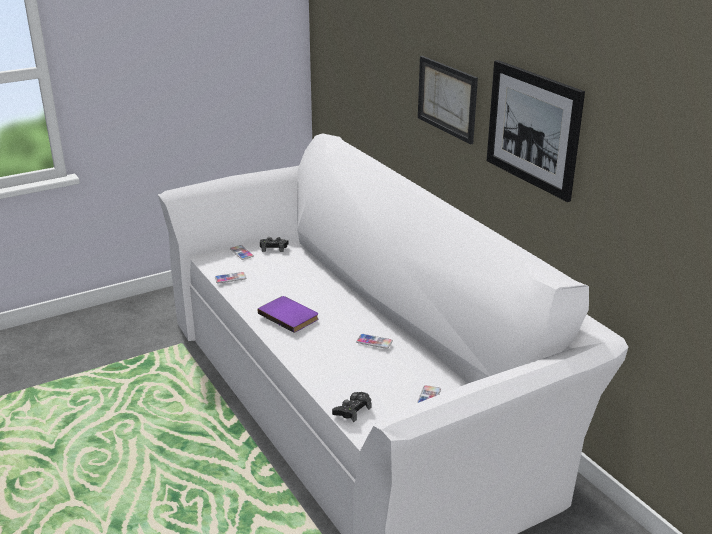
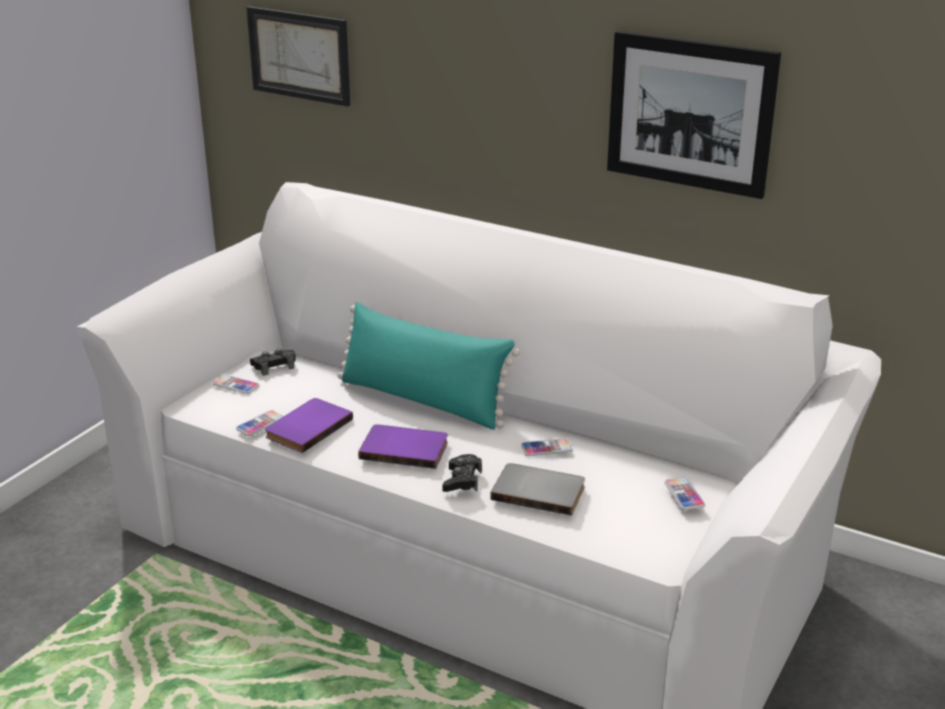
camera: 30 degrees left, 0 degrees up
black game controller [332,392,371,422] -> black game controller moved to [442,454,482,492]
picture [418,56,478,144] -> picture moved to [246,6,350,107]
none -> purple book [265,398,353,453]
none -> turquoise pillow [337,302,520,430]
none -> grey book [490,463,585,516]

